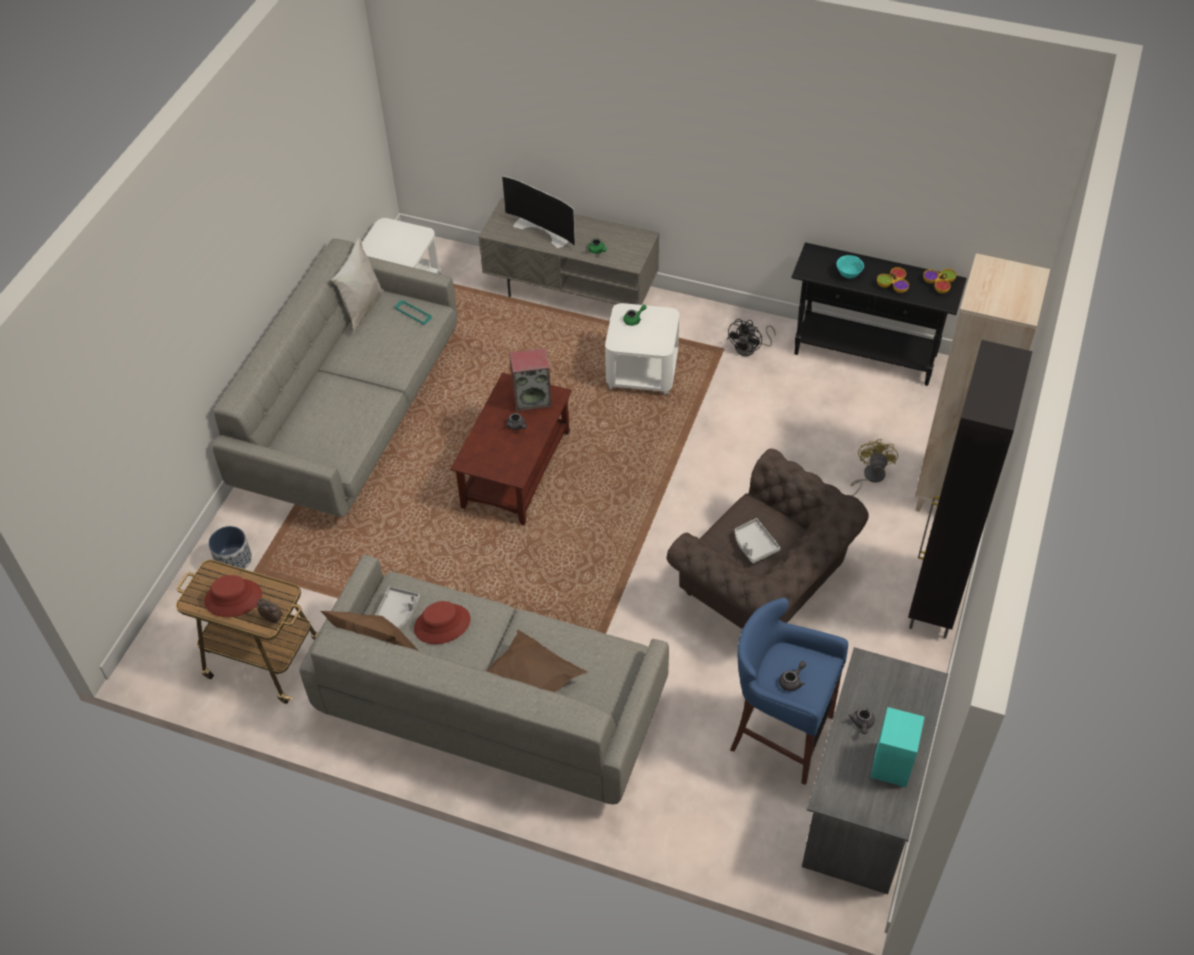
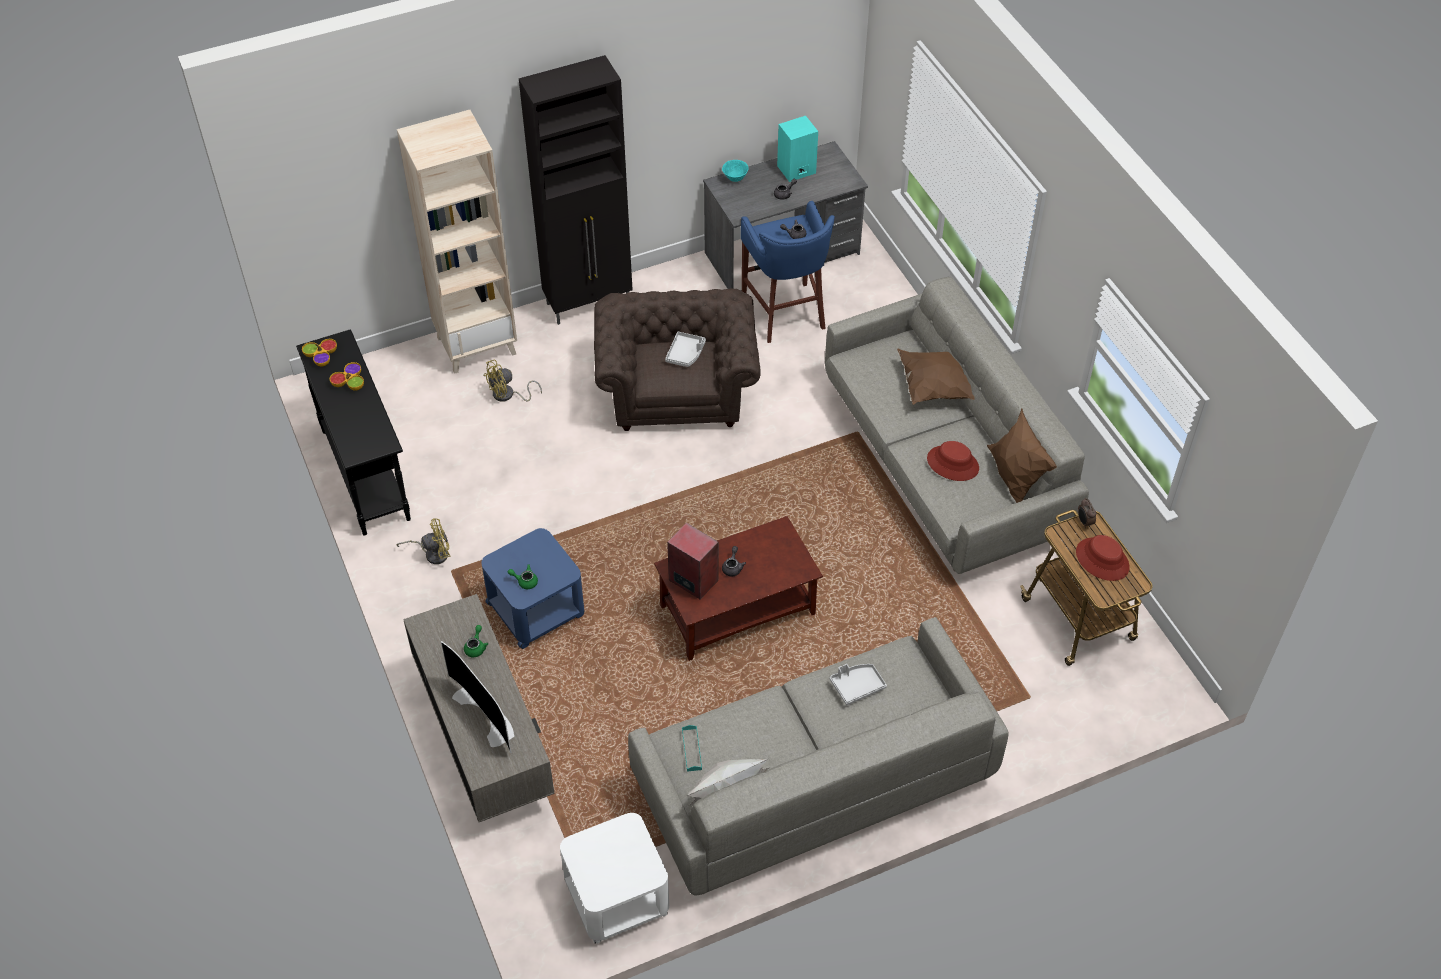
camera: 135 degrees left, 0 degrees up
planter [208,526,252,569] -> none
grey tray [375,586,420,630] -> grey tray moved to [830,664,887,705]
television [502,176,576,248] -> television turned 150 degrees clockwise [441,641,514,753]
white side table [605,303,679,394] -> blue side table [481,528,584,649]
black fan [727,319,776,356] -> yellow fan [397,518,450,564]
turquoise bowl [836,255,864,278] -> turquoise bowl moved to [722,160,749,182]

